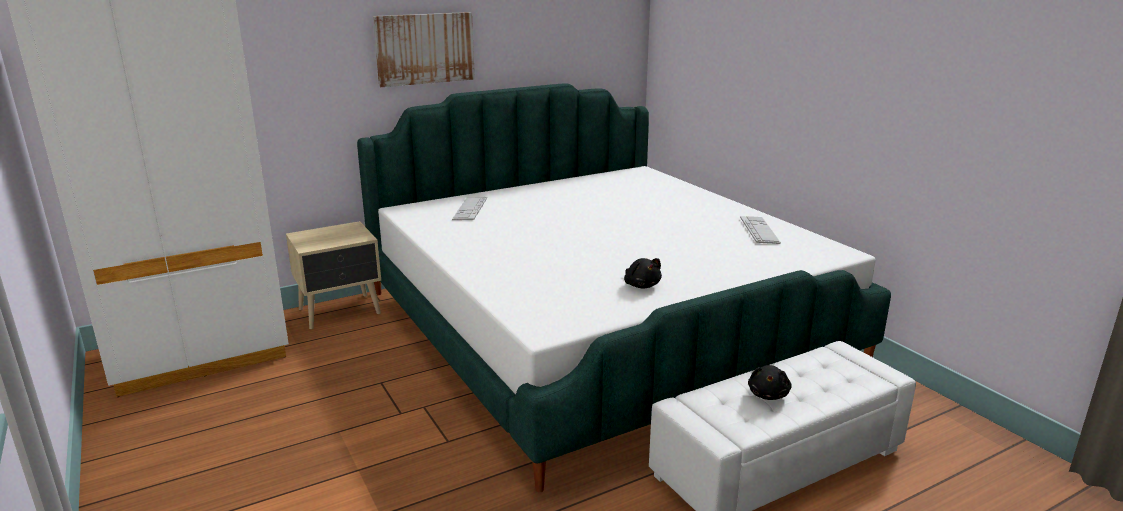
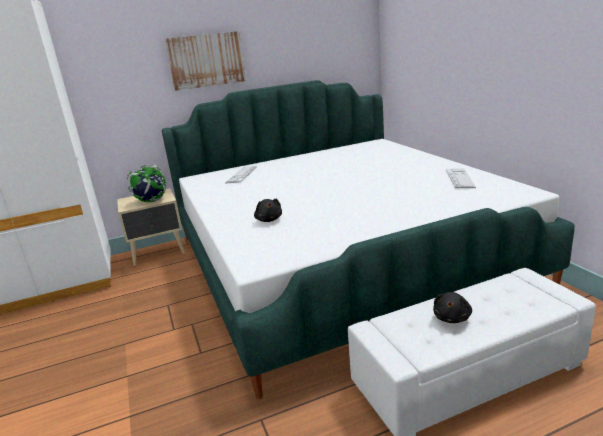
camera: 10 degrees right, 0 degrees up
black plush toy [624,258,662,288] -> black plush toy moved to [254,199,282,222]
none -> globe [127,164,166,202]

